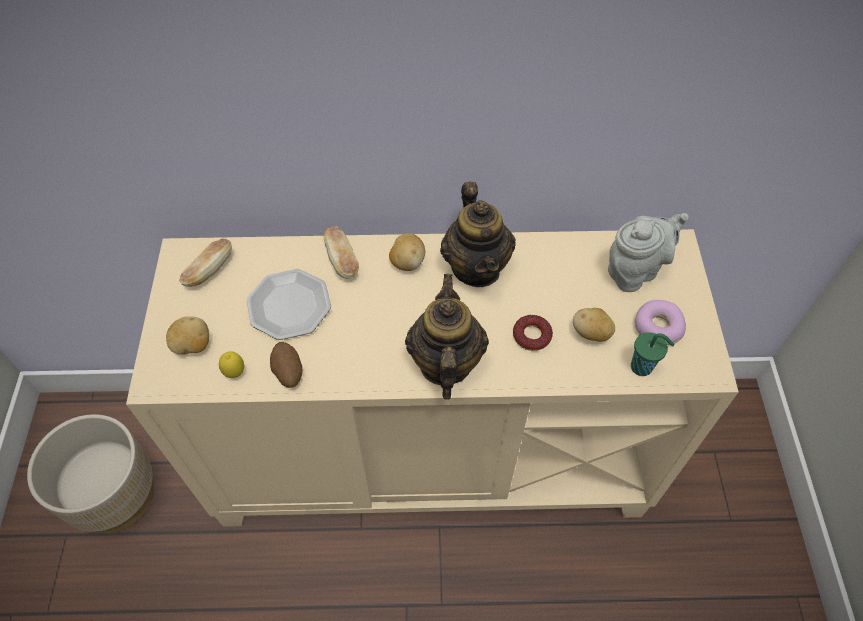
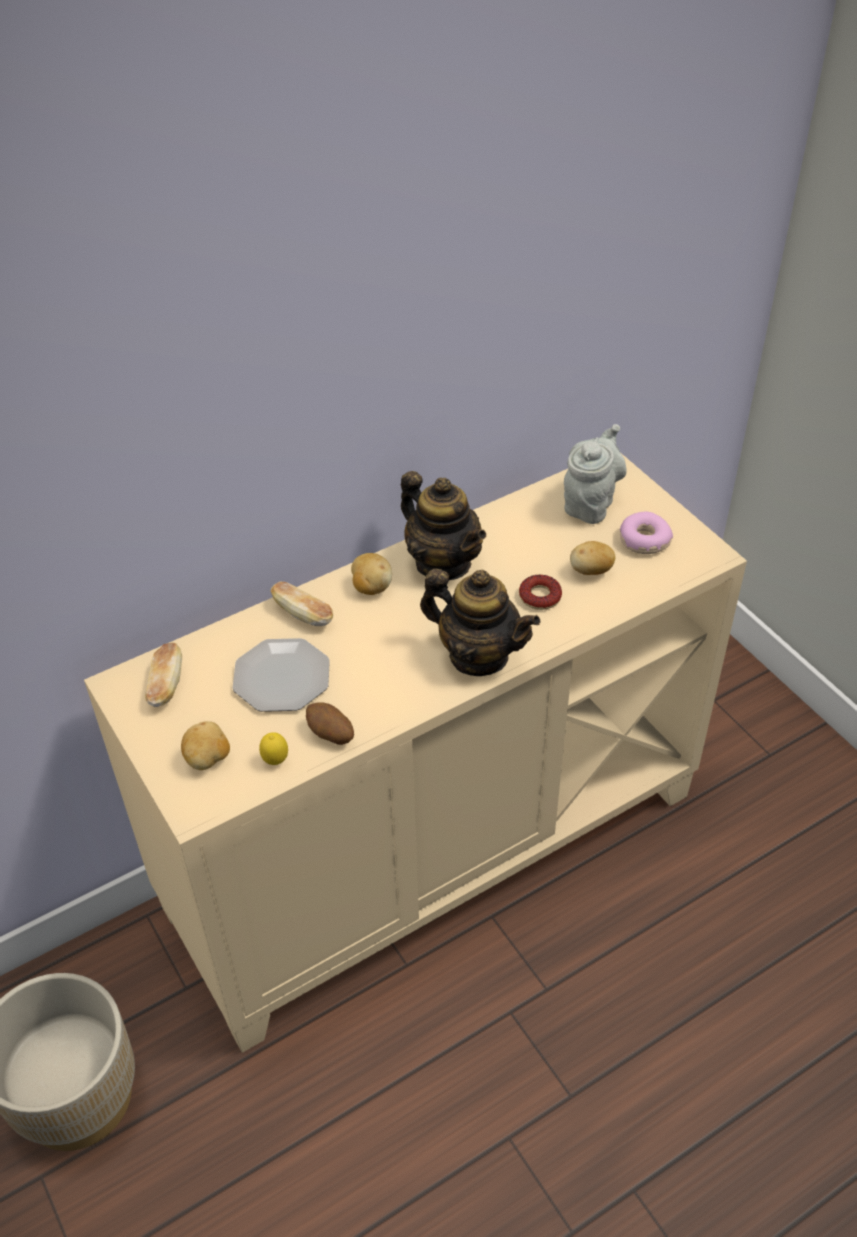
camera: 30 degrees left, 10 degrees down
teapot [405,274,489,400] -> teapot turned 150 degrees clockwise [420,568,540,676]
green cup [631,332,675,376] -> none

